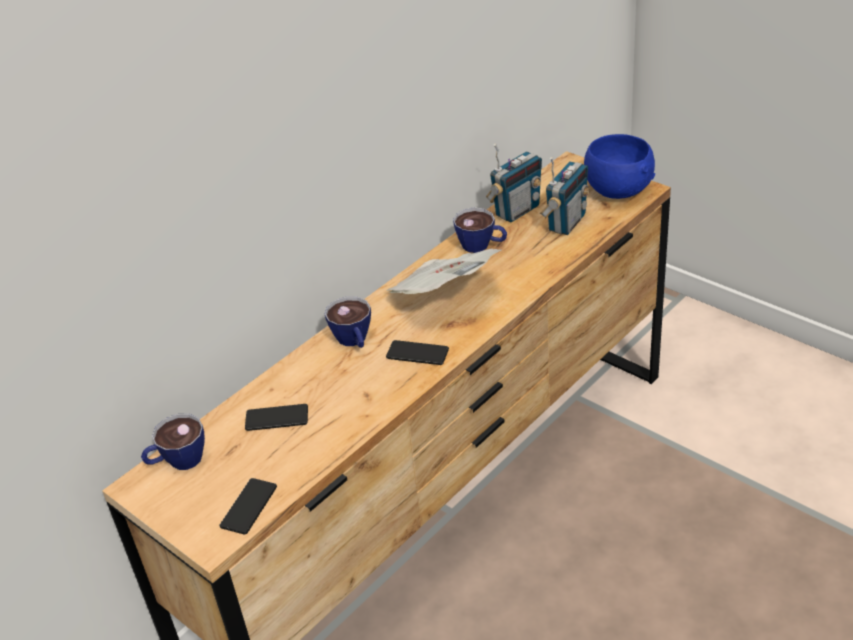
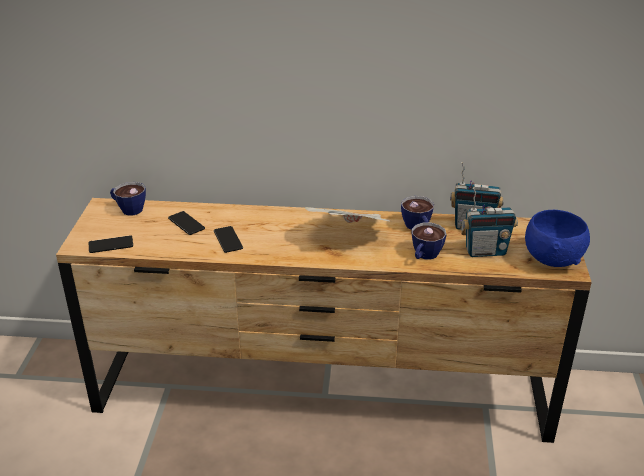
camera: 50 degrees right, 5 degrees down
cup [325,297,371,348] -> cup moved to [412,223,447,260]
phone [386,340,449,365] -> phone moved to [214,226,243,253]

